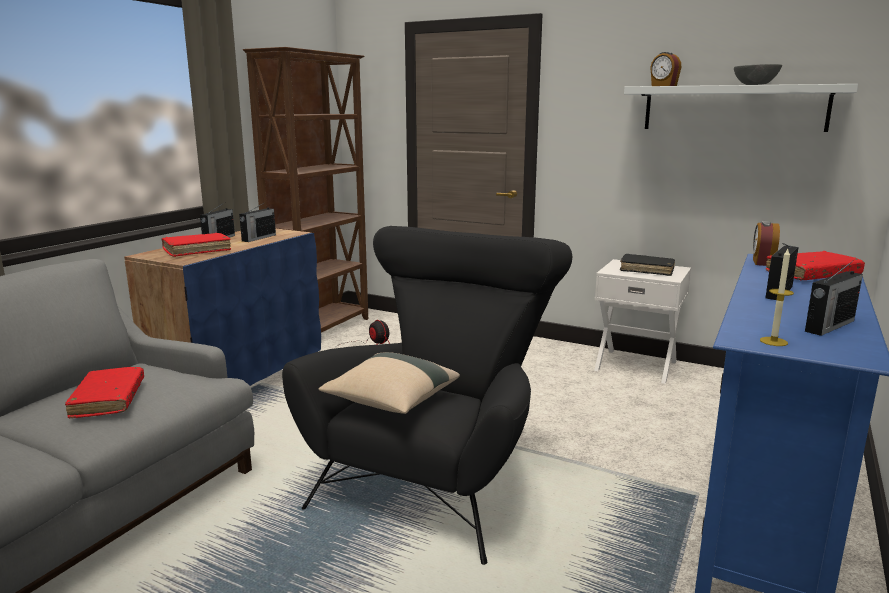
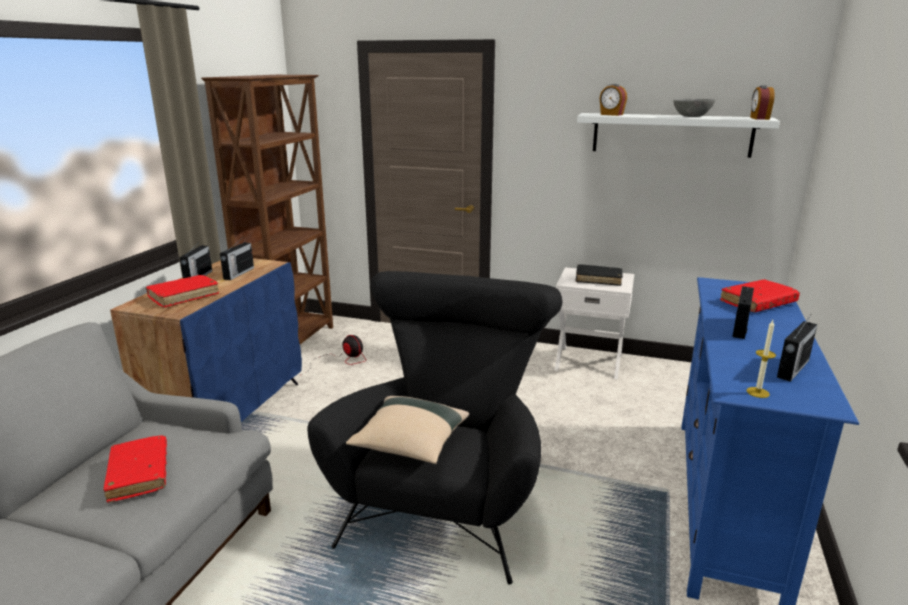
camera: 10 degrees left, 5 degrees up
alarm clock [753,221,780,266] -> alarm clock moved to [750,86,775,120]

